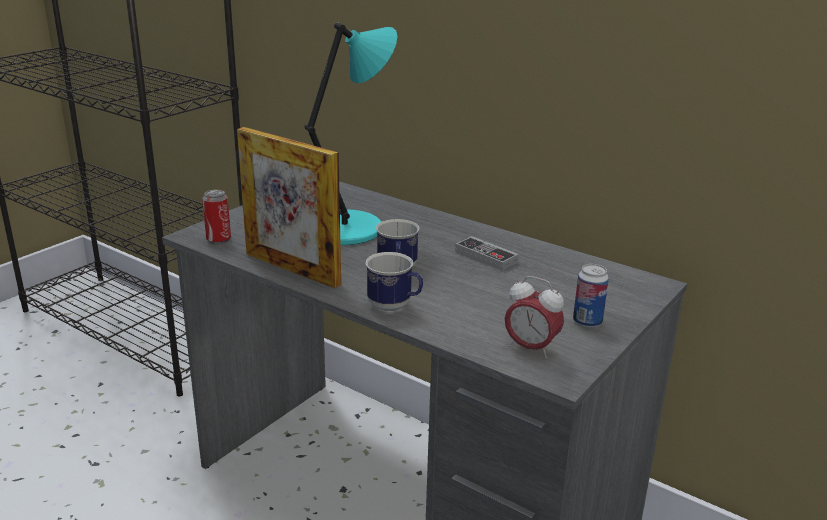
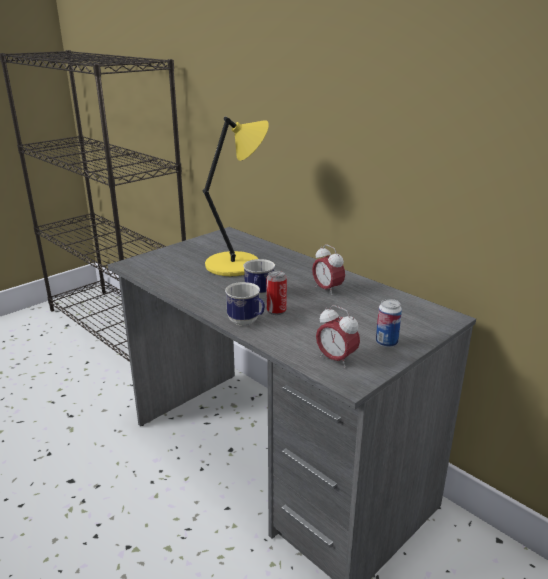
camera: 10 degrees right, 0 degrees up
can [202,190,231,244] -> can moved to [267,271,287,315]
picture frame [237,127,341,288] -> none
turquoise table lamp [305,22,397,245] -> yellow table lamp [203,117,269,276]
game controller [455,236,519,270] -> alarm clock [312,244,345,296]

